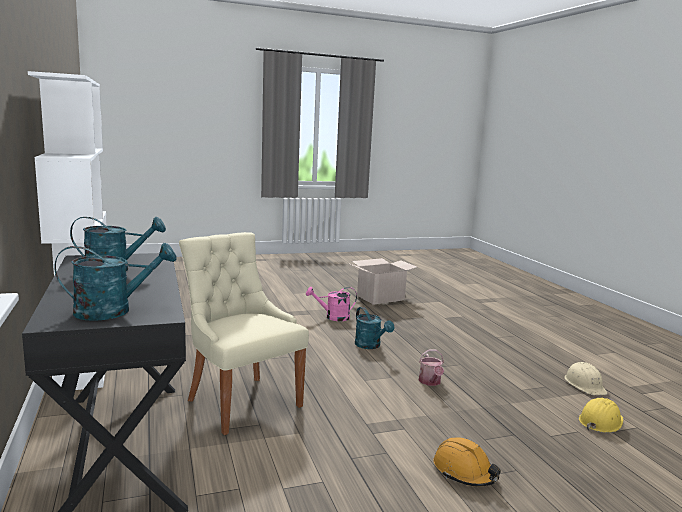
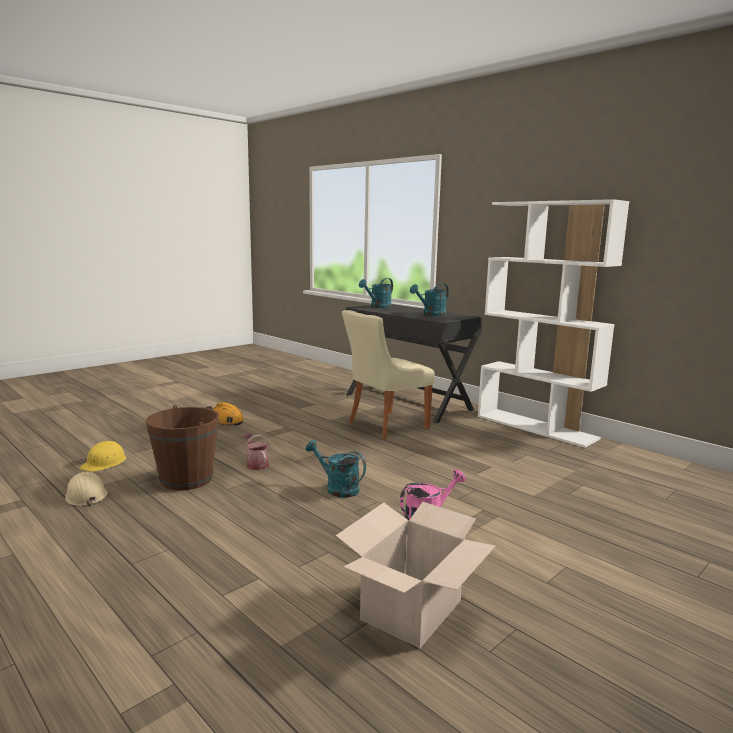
camera: 155 degrees right, 0 degrees up
beige chair [179,232,309,435] -> beige chair turned 120 degrees clockwise [342,310,435,439]
none -> brown bucket [146,405,219,491]

